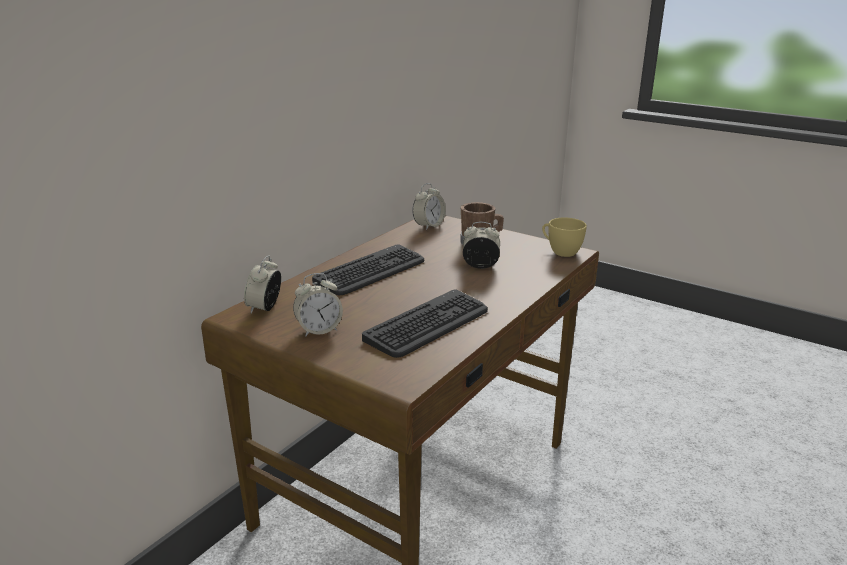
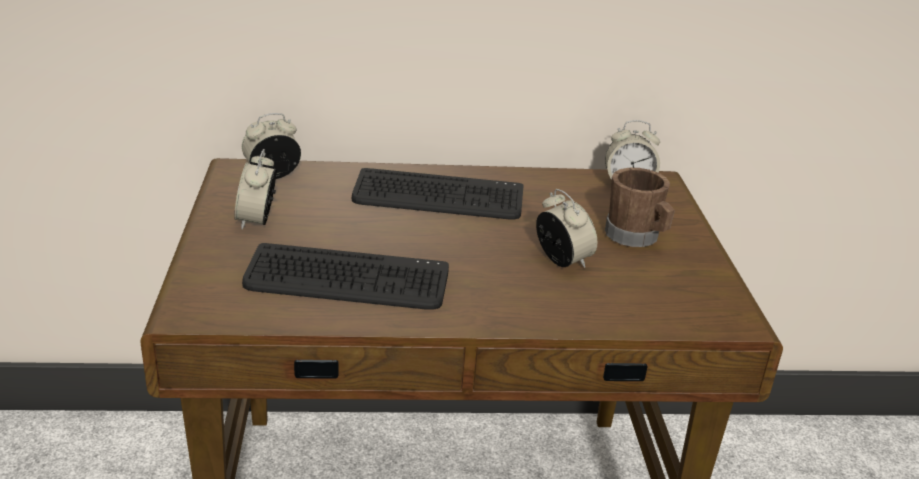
camera: 50 degrees right, 5 degrees up
alarm clock [293,273,343,337] -> alarm clock turned 60 degrees clockwise [234,149,276,230]
yellow cup [542,218,587,257] -> none

